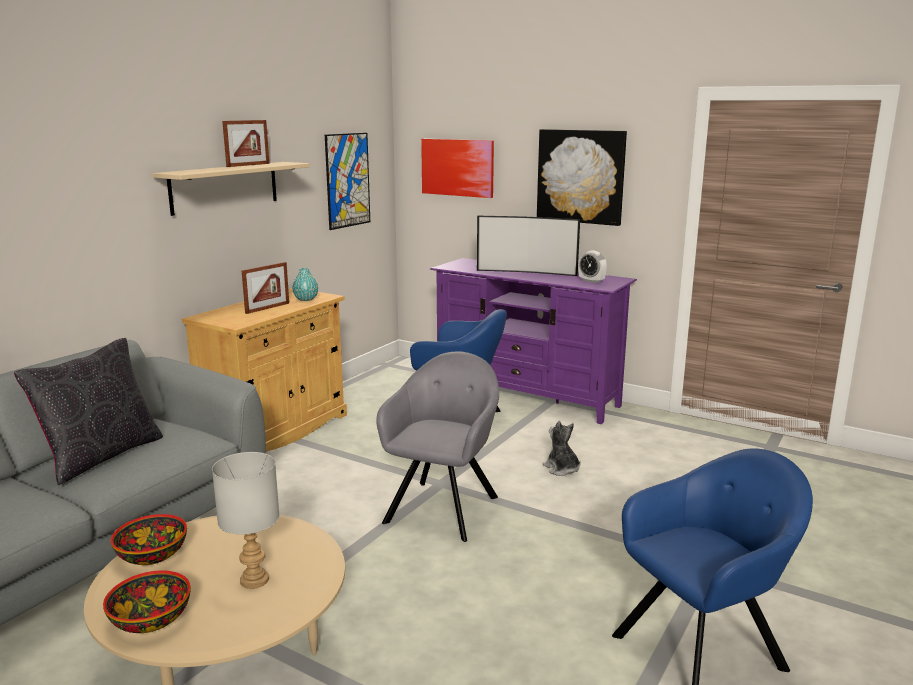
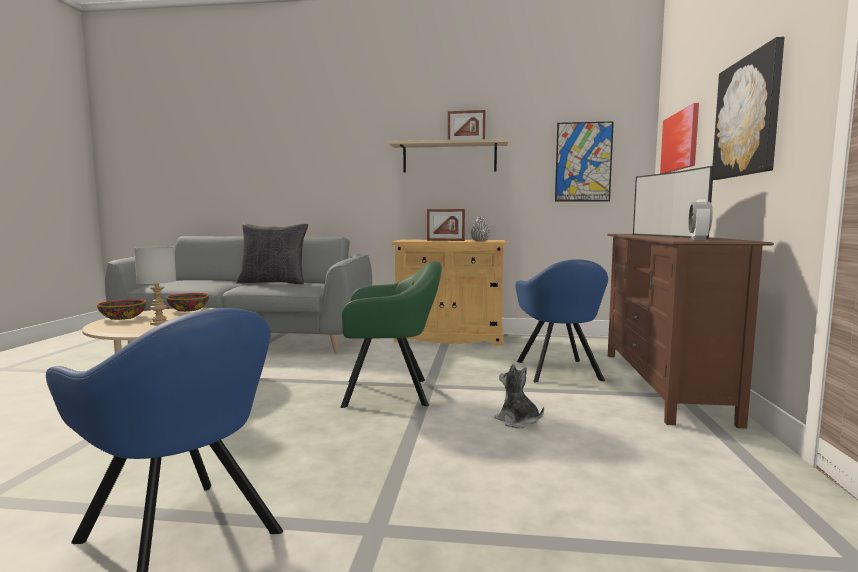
camera: 65 degrees right, 10 degrees down
turquoise vase [293,268,318,301] -> grey vase [471,217,490,241]
grey armchair [376,352,499,542] -> green armchair [340,261,442,408]
purple tv stand [430,258,637,424] -> brown tv stand [607,234,774,429]
plush toy [542,421,581,476] -> plush toy turned 75 degrees counterclockwise [494,364,544,428]

